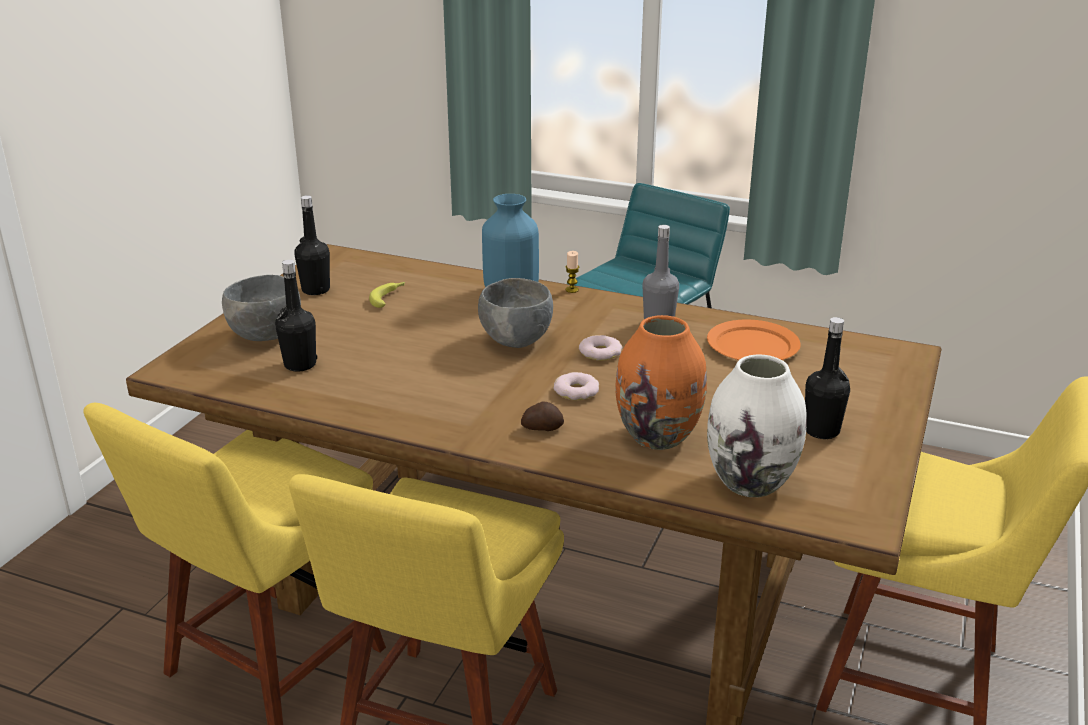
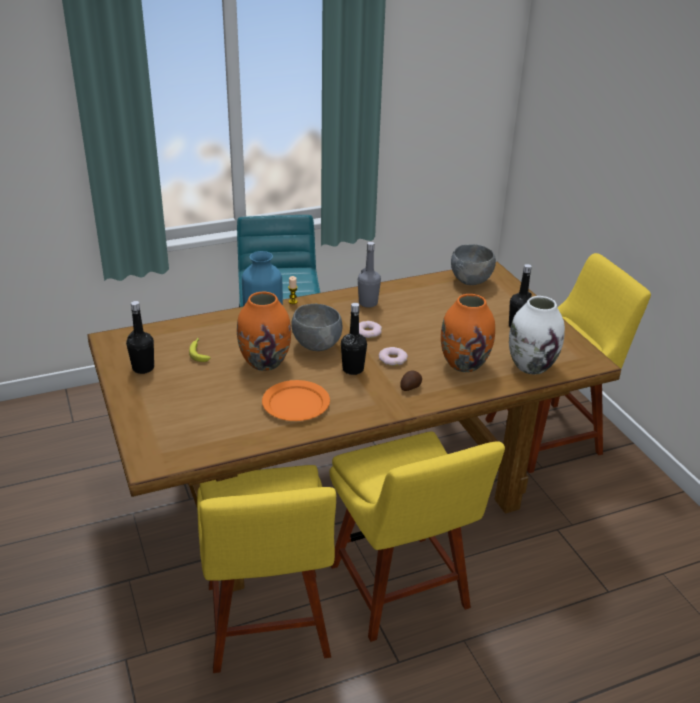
camera: 45 degrees left, 5 degrees up
grey bowl [222,275,301,341] -> grey bowl moved to [451,244,496,285]
black bottle [275,260,317,372] -> black bottle moved to [341,303,367,375]
orange plate [707,320,801,360] -> orange plate moved to [262,380,330,421]
none -> orange vase [237,292,291,371]

